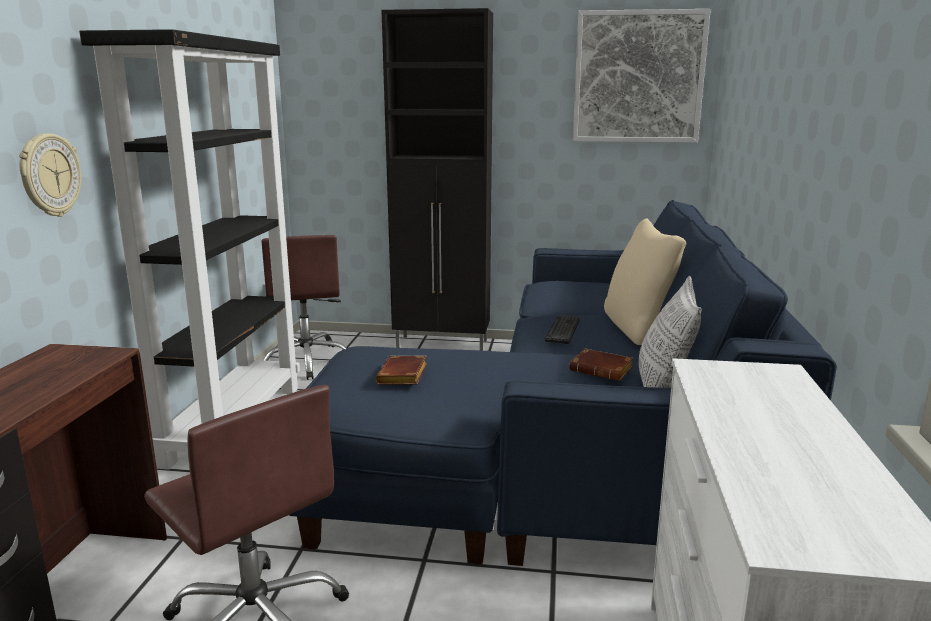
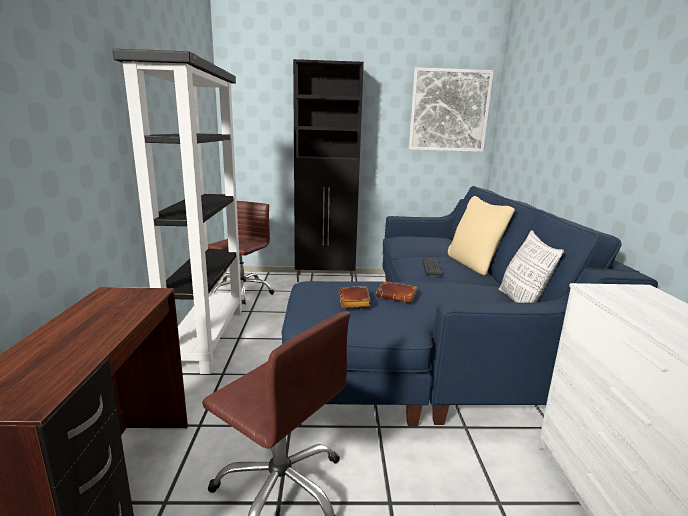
camera: 10 degrees left, 0 degrees up
wall clock [19,133,81,217] -> none
brown office chair [262,235,347,380] -> brown office chair turned 135 degrees counterclockwise [208,201,275,305]
brown book [569,349,633,381] -> brown book moved to [376,282,417,303]

